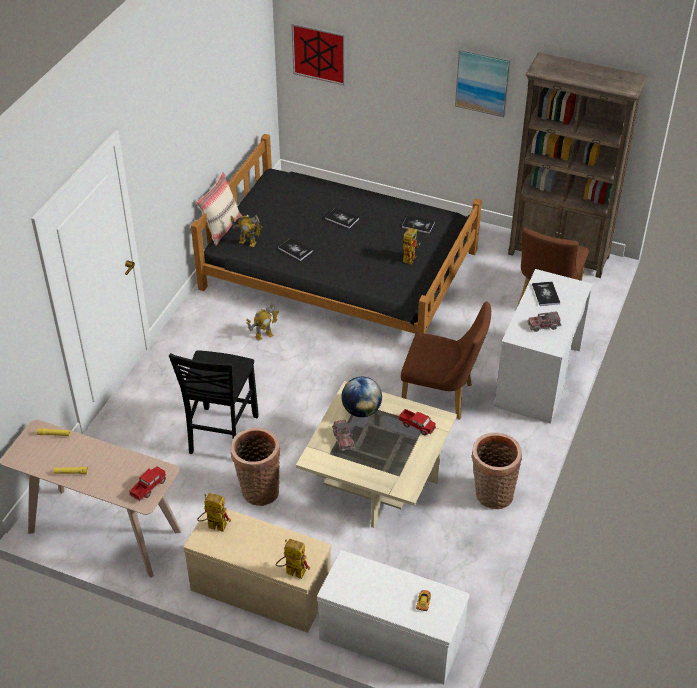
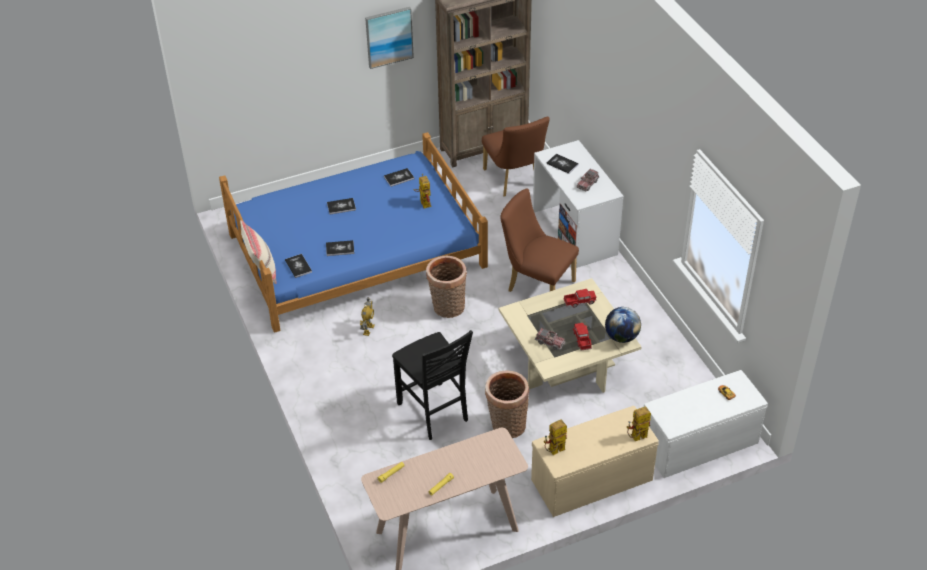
camera: 45 degrees left, 0 degrees up
toy truck [129,466,166,501] -> toy truck moved to [573,323,592,350]
black bed [191,134,482,334] -> blue bed [219,132,488,333]
toy robot [230,215,263,247] -> book [285,254,312,278]
picture [291,23,346,85] -> none
globe [341,377,382,417] -> globe moved to [605,307,641,343]
brown chair [401,301,491,420] -> brown chair turned 120 degrees counterclockwise [500,188,579,292]
basket [471,433,522,509] -> basket moved to [426,256,467,318]

